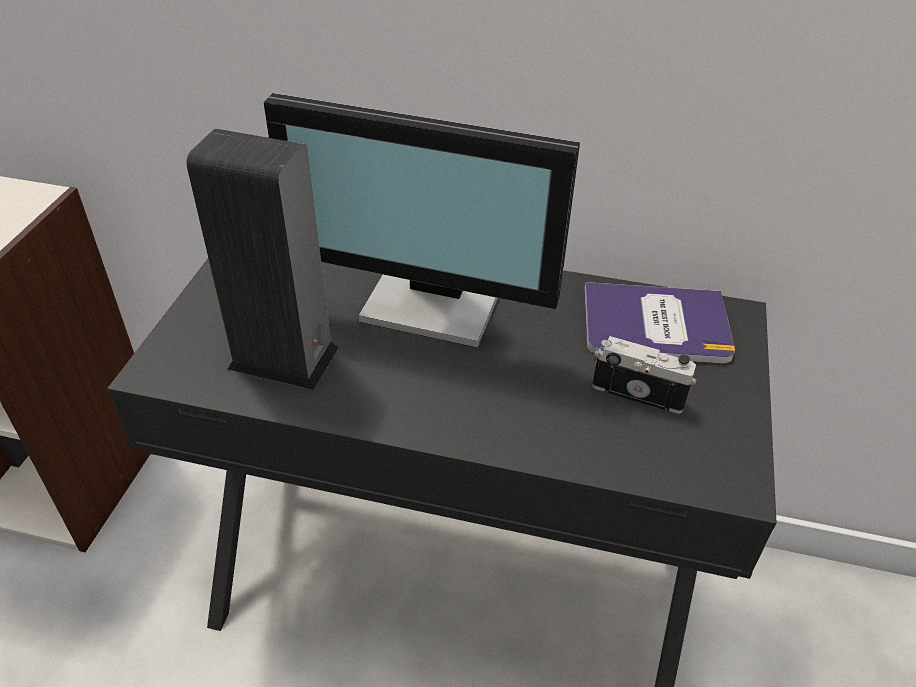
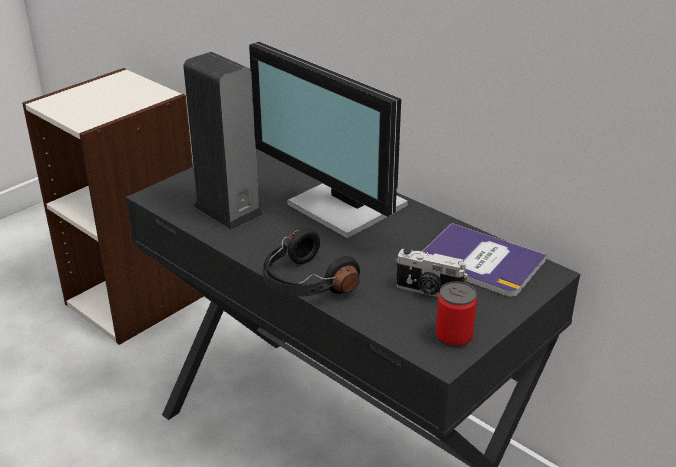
camera: 30 degrees right, 10 degrees down
camera [592,336,696,414] -> camera turned 150 degrees clockwise [396,248,468,297]
none -> black headphones [263,228,360,297]
none -> can [436,281,477,348]

